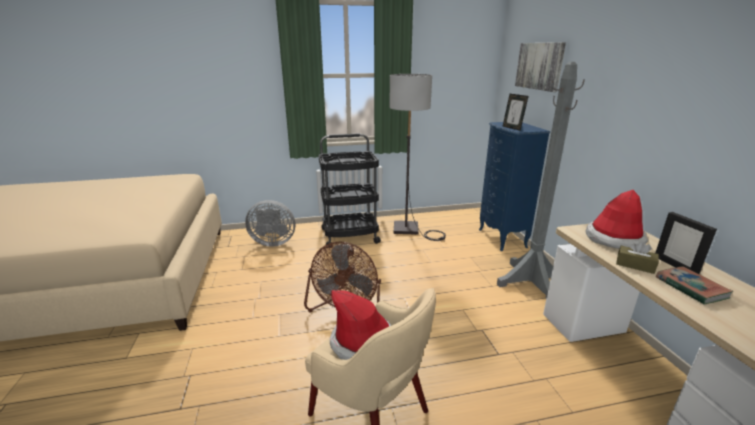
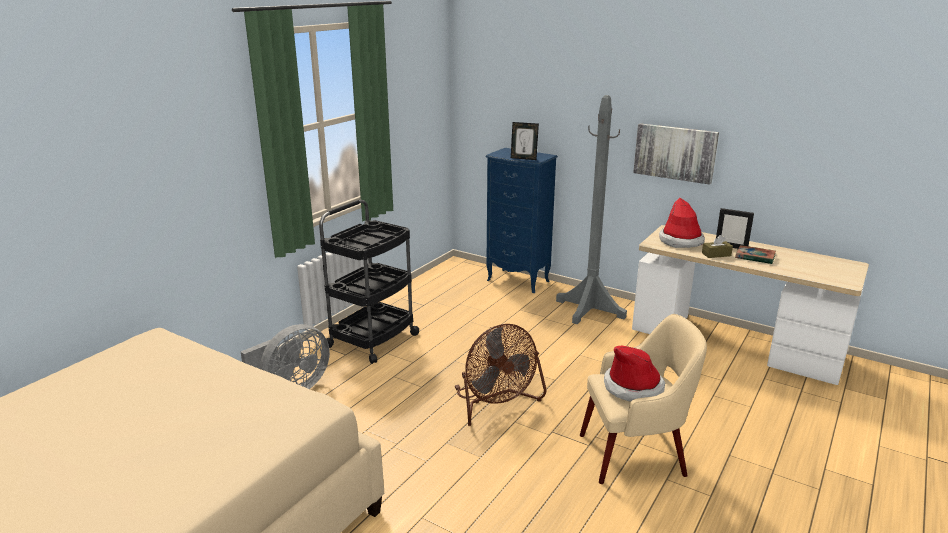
camera: 45 degrees left, 0 degrees up
floor lamp [389,74,446,241] -> none
picture [515,42,566,92] -> picture moved to [633,123,719,185]

